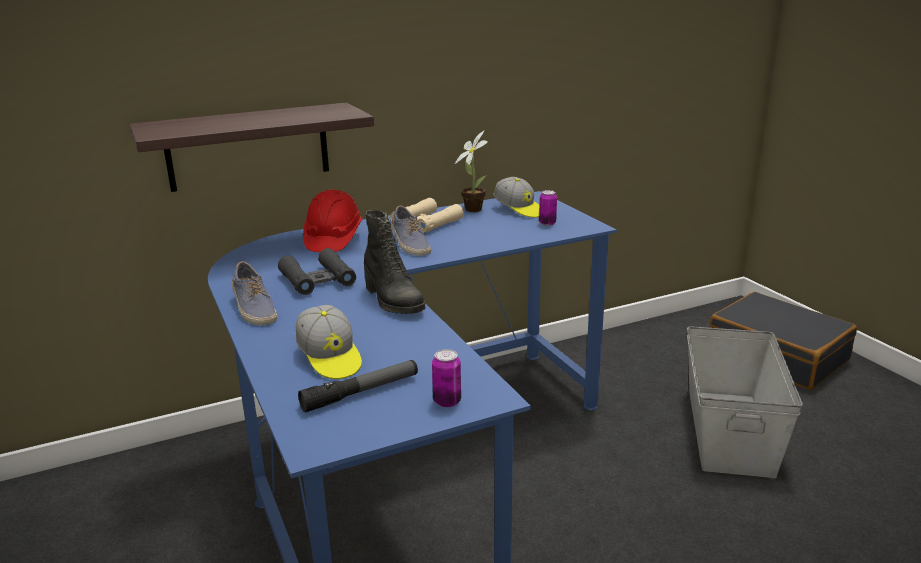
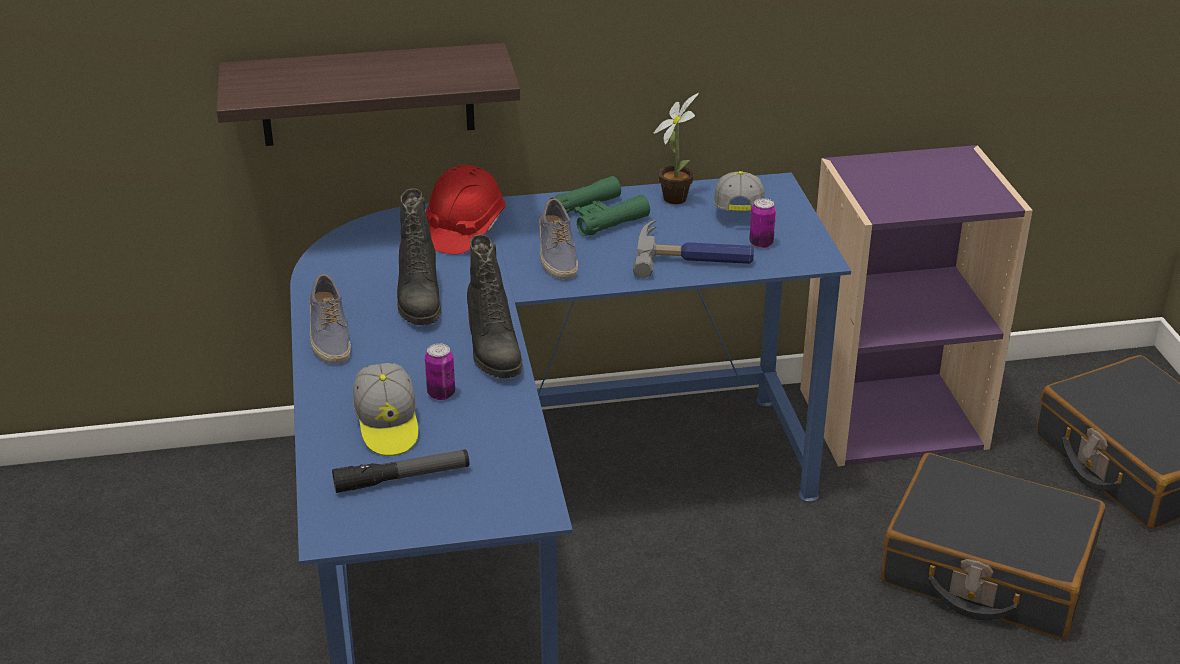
camera: 15 degrees right, 10 degrees up
black binoculars [278,248,356,295] -> black boot [397,188,441,325]
beige binoculars [390,198,464,232] -> green binoculars [549,176,650,236]
can [432,349,461,407] -> can moved to [425,343,455,400]
cap [493,177,539,218] -> cap turned 150 degrees counterclockwise [714,171,764,211]
grey storage box [687,326,803,478] -> black suitcase [881,453,1105,639]
none -> hammer [633,220,754,279]
none -> purple bookcase [800,145,1033,466]

